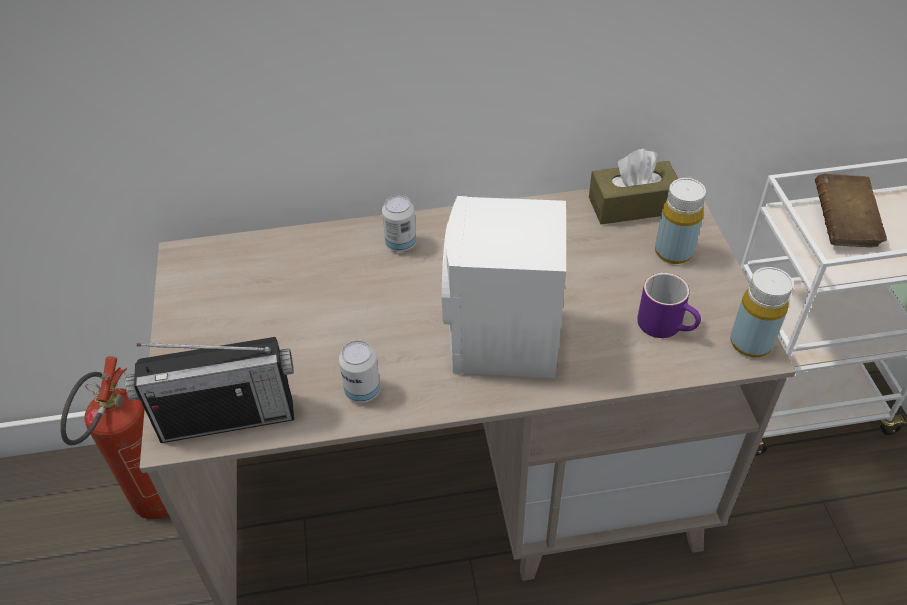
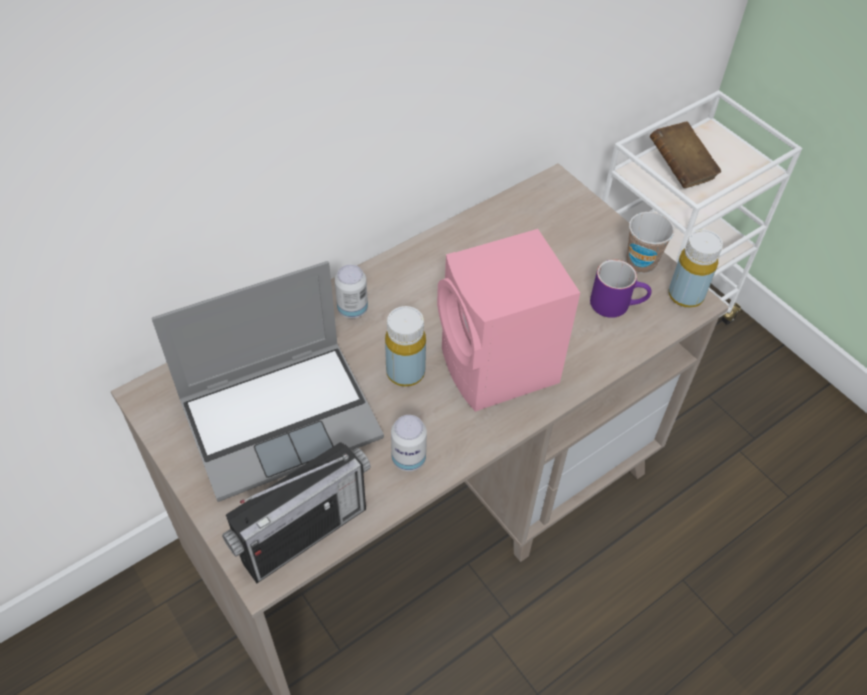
camera: 30 degrees left, 5 degrees up
fire extinguisher [60,356,168,519] -> none
white speaker [442,196,566,378] -> pink speaker [437,229,580,412]
brown tissue box [589,149,678,225] -> none
yellow bottle [655,178,706,264] -> yellow bottle moved to [385,306,426,387]
none -> laptop [151,261,384,502]
none -> cup [627,212,674,273]

